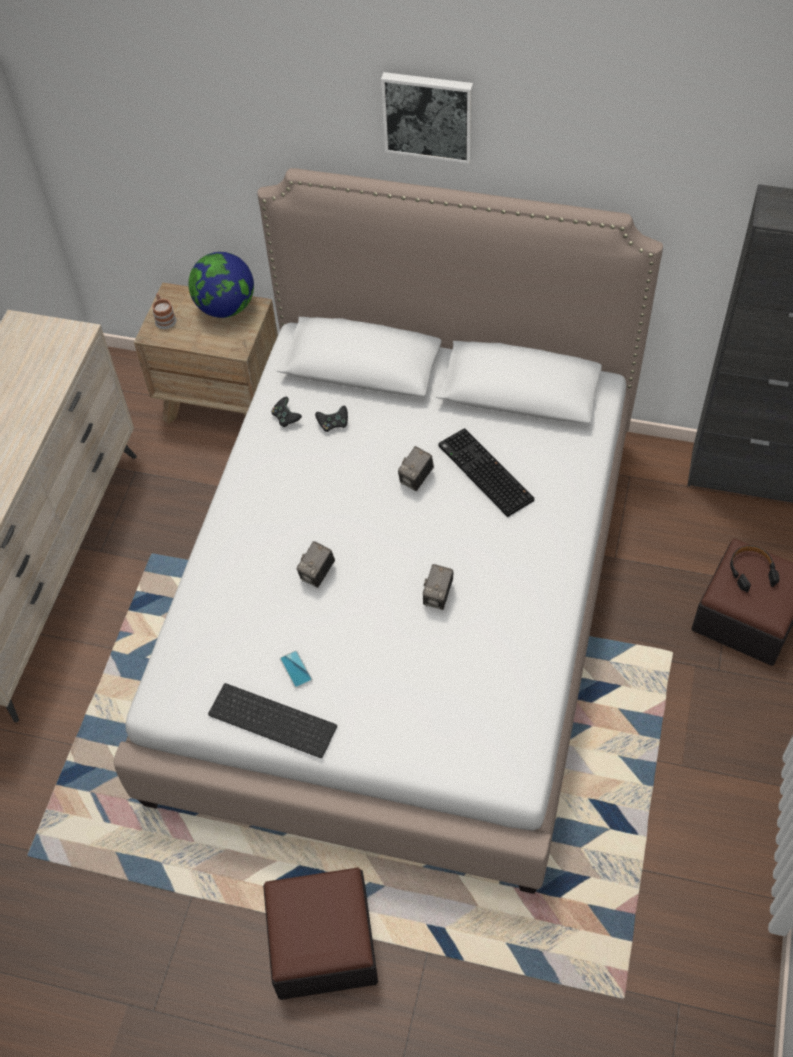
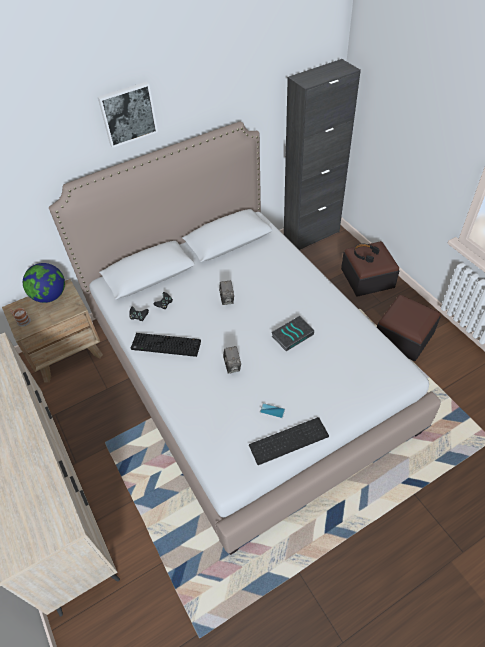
camera: 45 degrees left, 5 degrees down
ottoman [263,868,378,1000] -> ottoman moved to [377,295,441,361]
camera [423,564,453,610] -> book [271,316,314,351]
keyboard [438,428,534,517] -> keyboard moved to [131,333,201,357]

